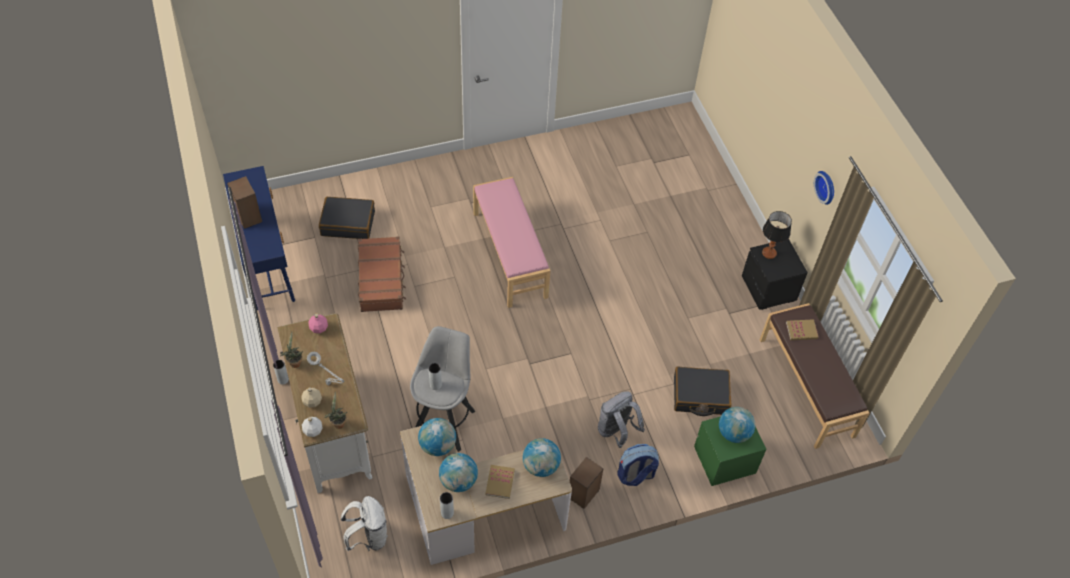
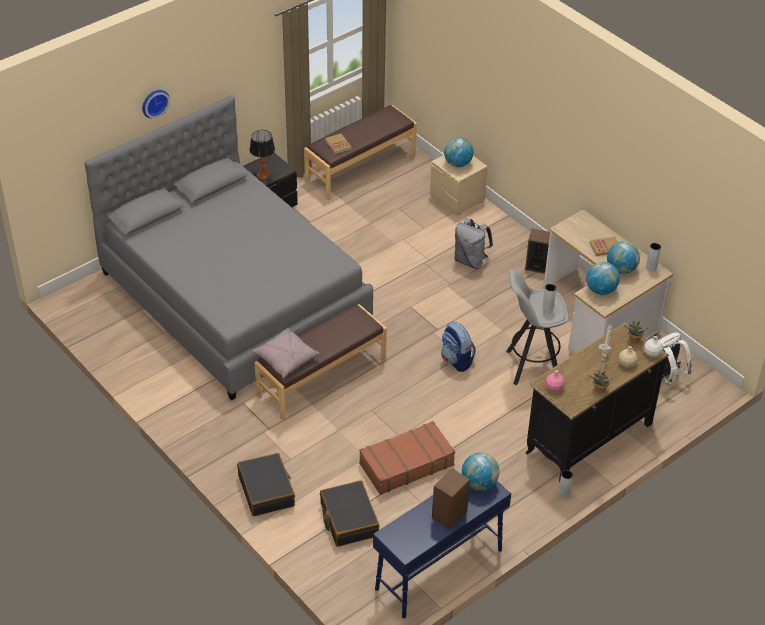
camera: 110 degrees left, 10 degrees down
white dresser [277,313,372,493] -> black dresser [526,323,669,481]
pink bench [473,177,550,308] -> brown bench [255,304,387,421]
globe [523,438,561,477] -> globe moved to [462,453,499,490]
backpack [617,444,659,486] -> backpack moved to [441,322,476,372]
black suitcase [674,366,731,416] -> black suitcase moved to [237,453,295,516]
green nightstand [694,416,766,486] -> beige nightstand [430,155,488,215]
wall clock [814,171,834,205] -> wall clock moved to [142,90,170,118]
none -> grey bed [85,95,373,400]
none -> purple pillow [252,328,319,378]

